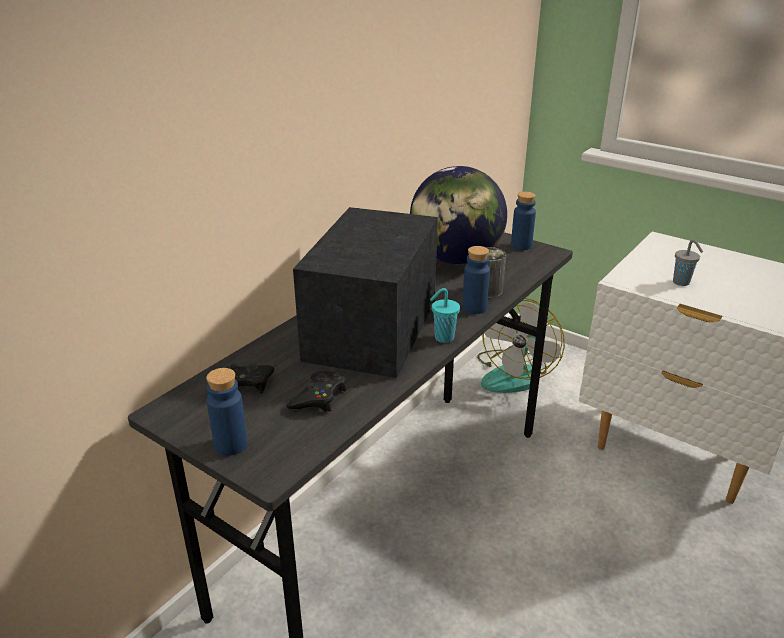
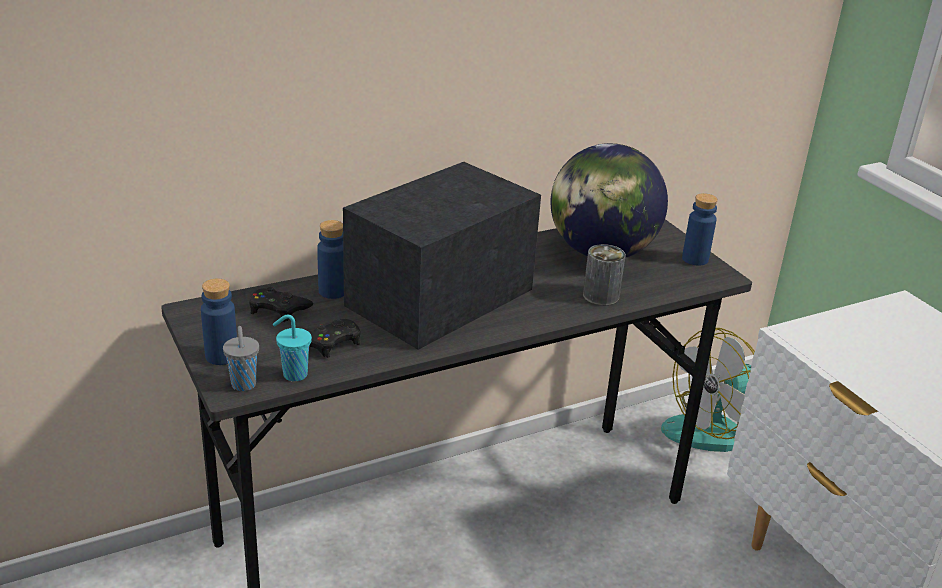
camera: 25 degrees right, 0 degrees up
turquoise cup [430,288,460,343] -> turquoise cup moved to [273,315,312,381]
blue bottle [462,246,490,314] -> blue bottle moved to [317,220,344,299]
grey cup [673,240,703,286] -> grey cup moved to [223,326,259,391]

